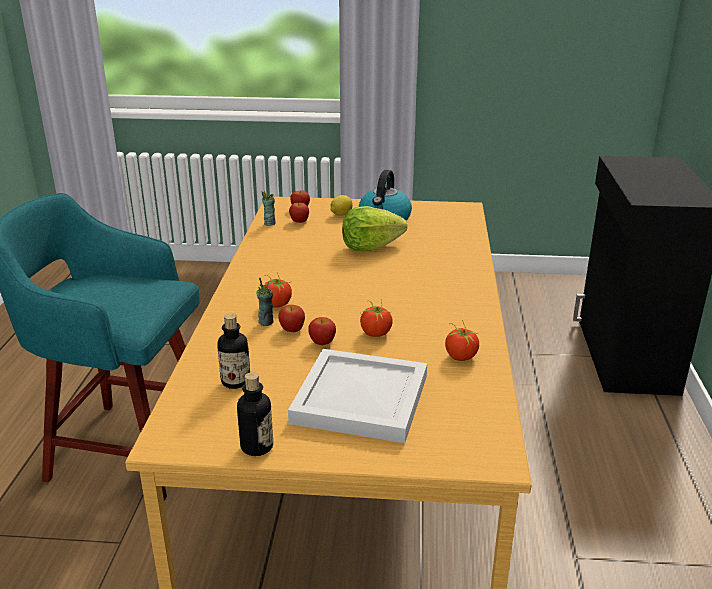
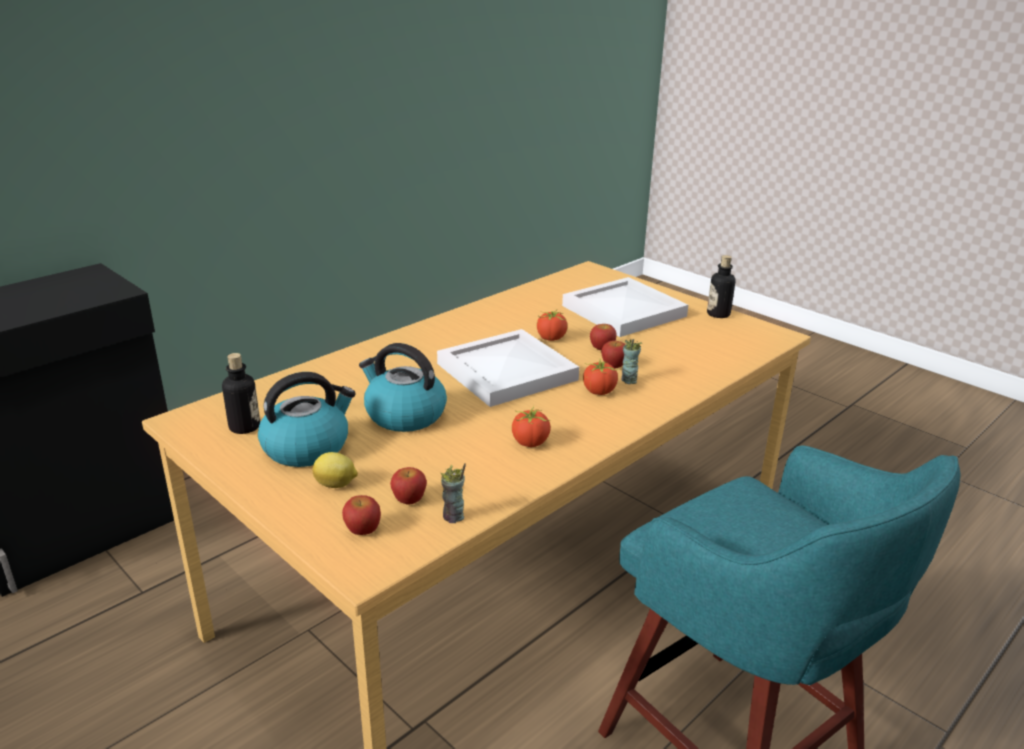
camera: 140 degrees left, 0 degrees up
bottle [217,313,250,389] -> bottle moved to [222,353,260,434]
lettuce [342,206,407,251] -> kettle [359,343,447,432]
tomato [445,322,480,361] -> tomato moved to [512,406,551,447]
none -> white tray [437,329,579,407]

